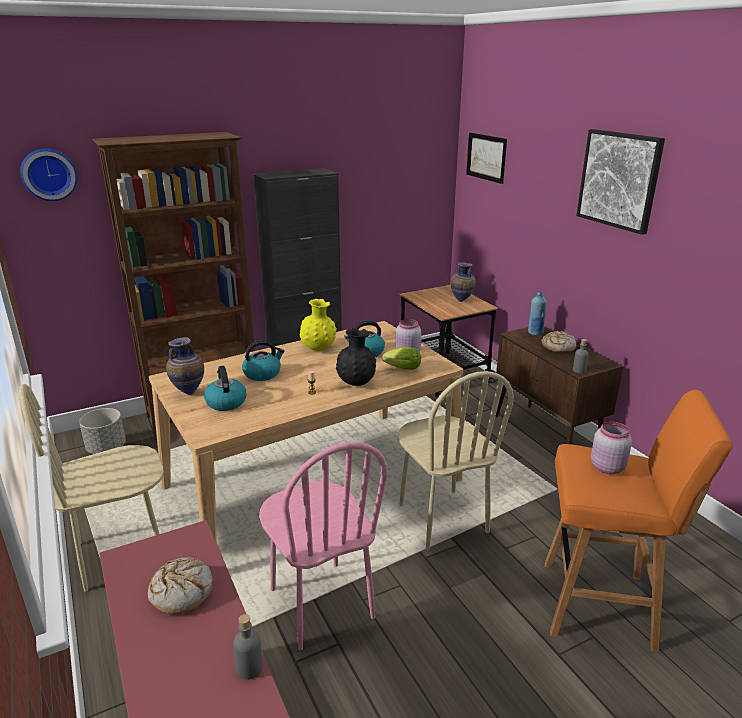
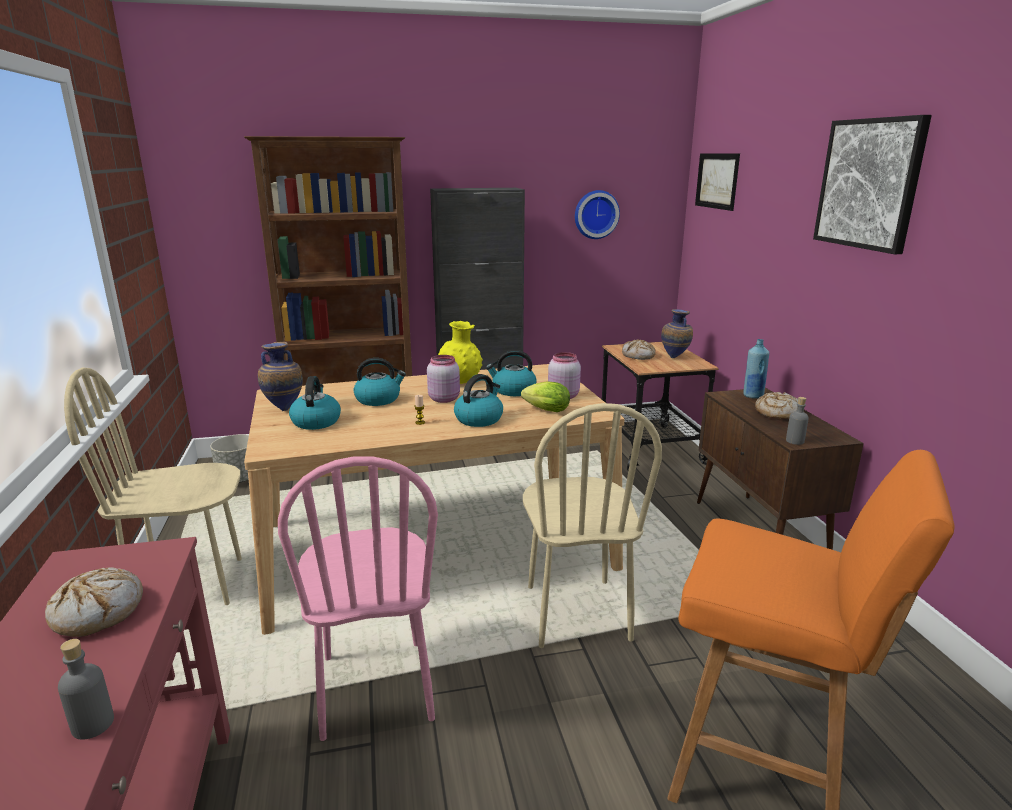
camera: 15 degrees right, 5 degrees down
wall clock [20,148,78,201] -> wall clock moved to [575,190,620,239]
black vase [336,328,376,386] -> kettle [454,374,503,427]
pink jar [591,421,632,474] -> pink jar moved to [427,355,460,403]
none -> bread [622,340,656,360]

